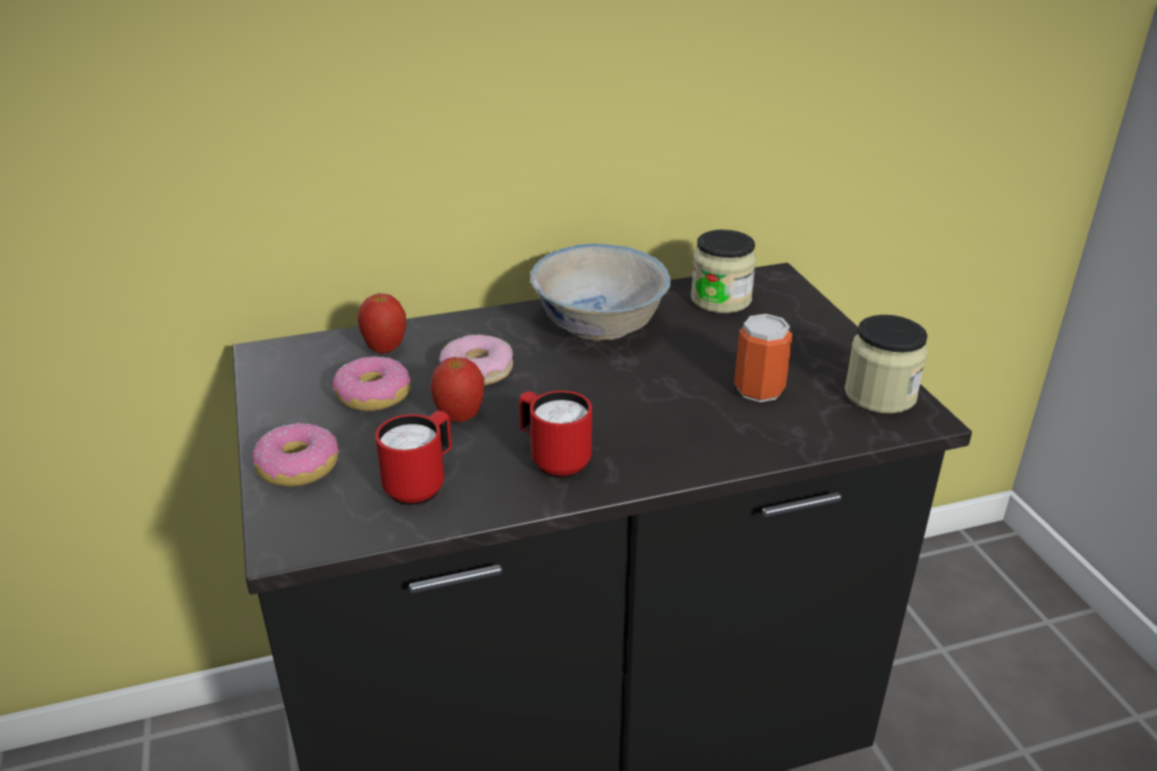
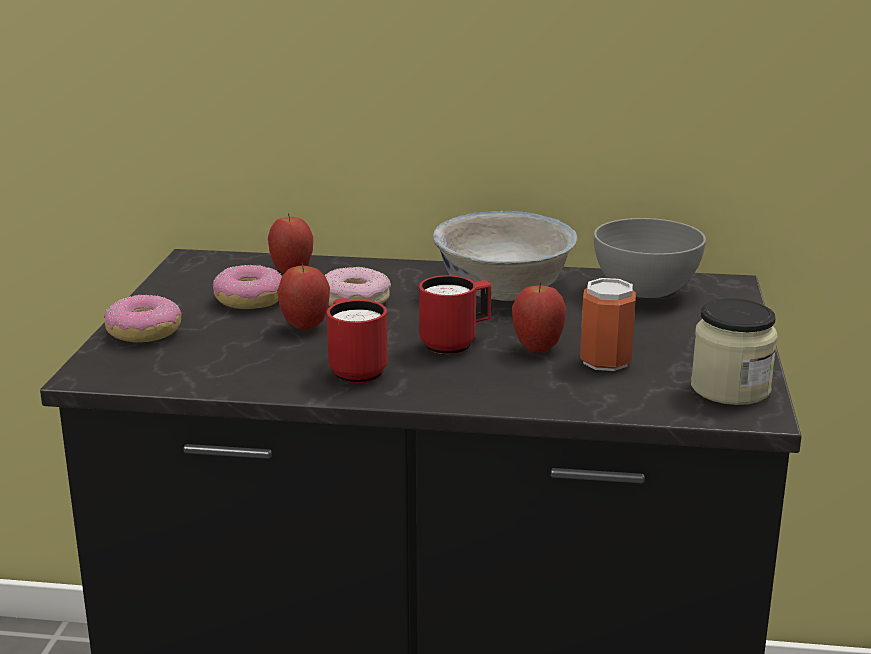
camera: 25 degrees right, 10 degrees down
red mug [375,411,452,505] -> red mug moved to [419,275,491,354]
jar [691,230,756,313] -> grey bowl [594,218,706,298]
none -> apple [512,282,566,353]

